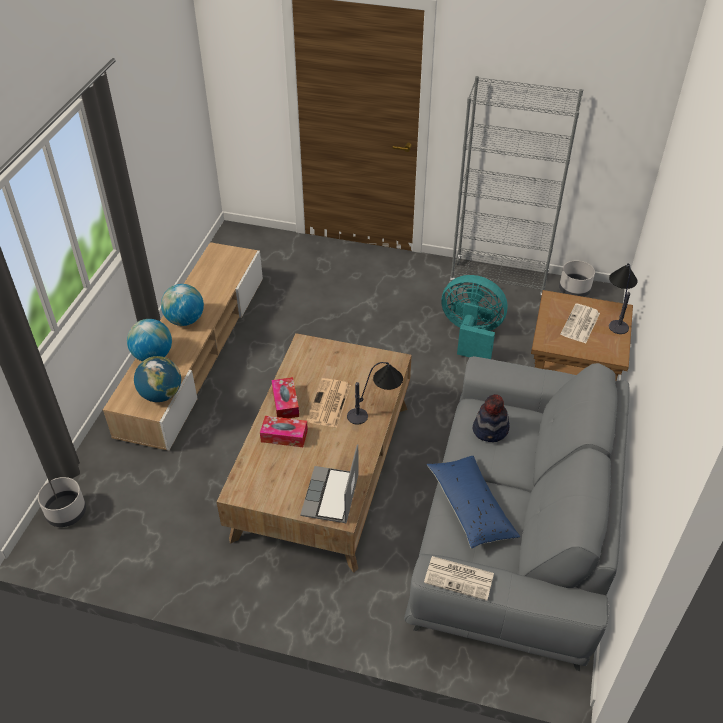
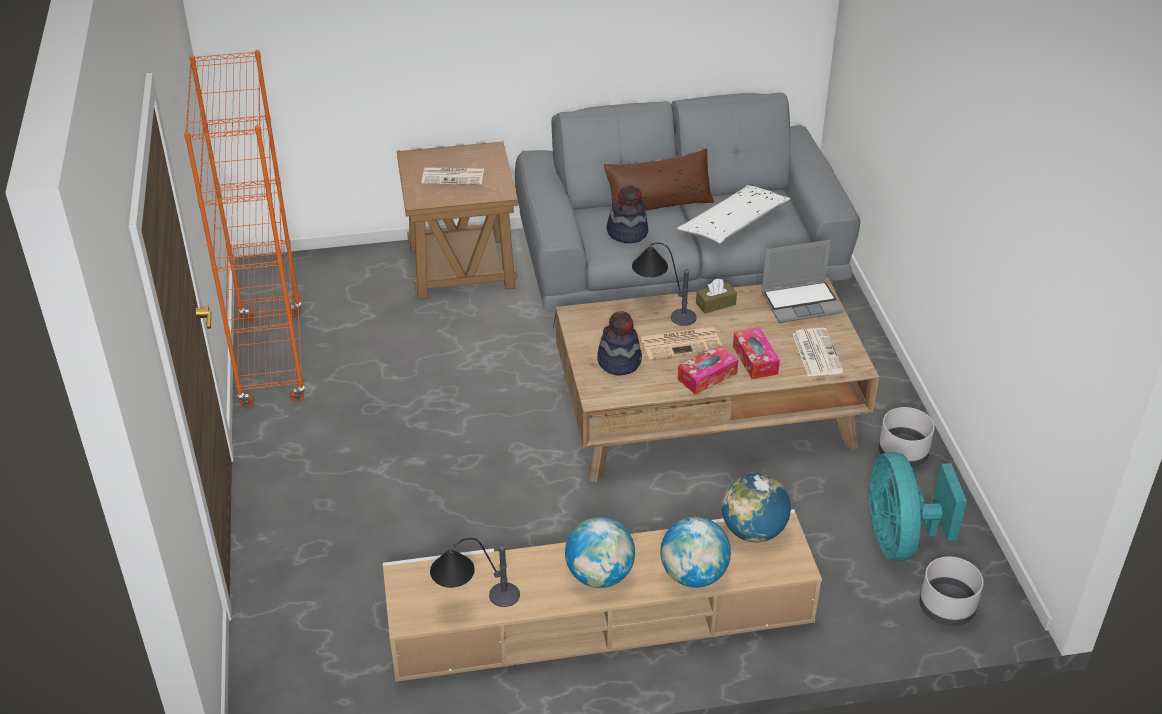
camera: 115 degrees left, 5 degrees down
newspaper [424,556,494,601] -> newspaper moved to [793,328,844,376]
blue pillow [427,456,520,549] -> white pillow [677,185,791,244]
turquoise fan [441,275,507,359] -> turquoise fan moved to [868,452,967,561]
grey bookcase [449,76,583,300] -> orange bookcase [184,50,306,407]
grey planter [559,260,595,297] -> grey planter moved to [878,407,935,467]
table lamp [609,263,638,334] -> table lamp moved to [430,538,520,607]
none -> hat [597,311,642,376]
none -> brown pillow [604,148,714,211]
none -> brown tissue box [696,279,737,314]

